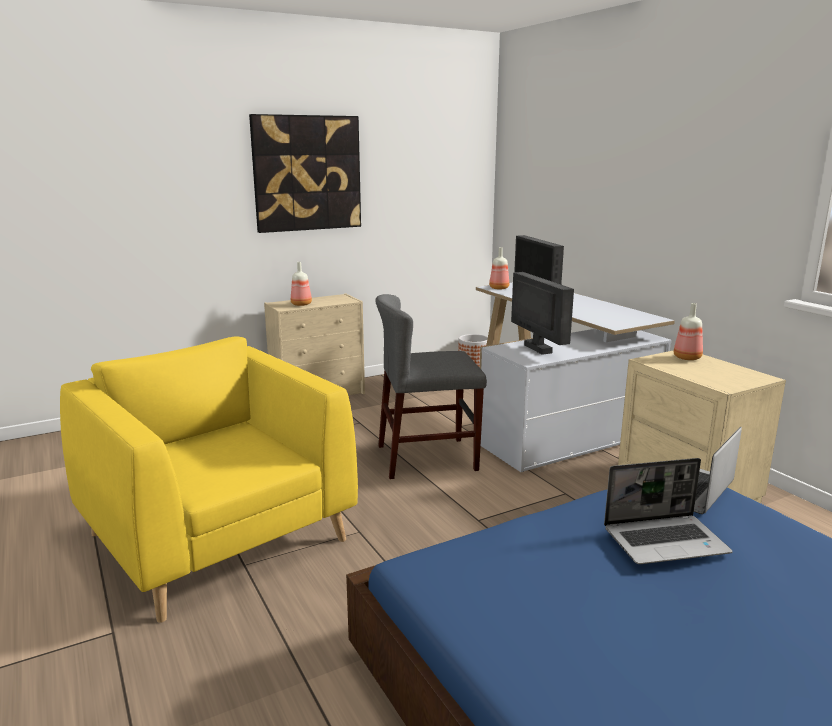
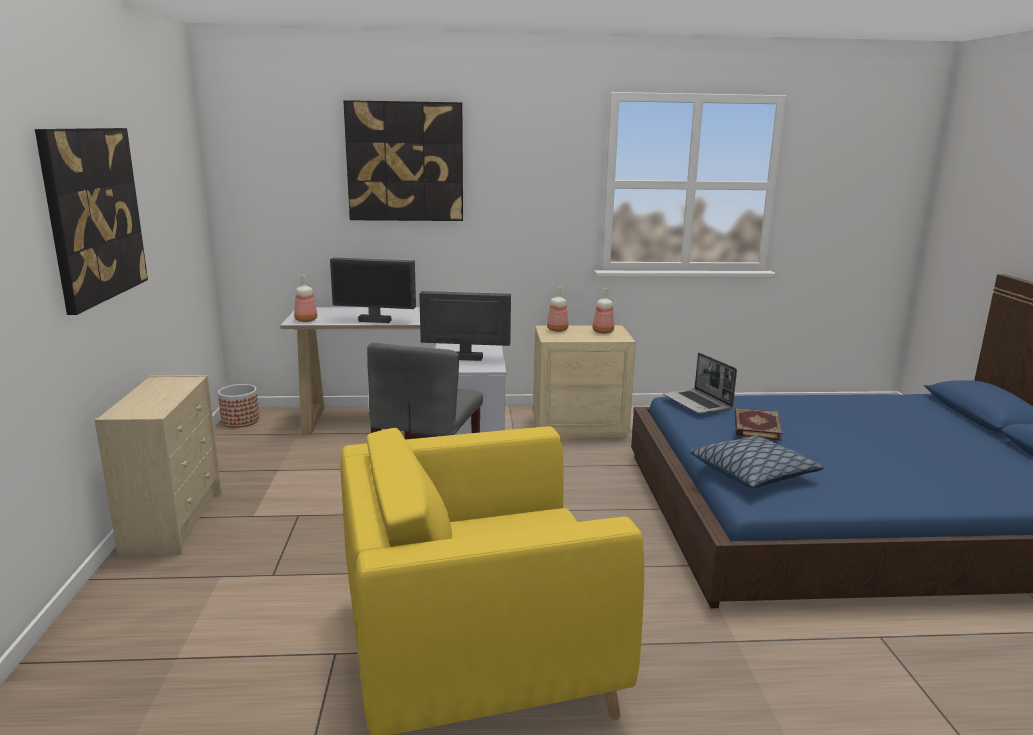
camera: 65 degrees left, 0 degrees up
bottle [291,262,312,306] -> bottle moved to [592,288,614,334]
laptop [604,458,732,564] -> book [735,408,783,441]
none -> picture [343,100,463,221]
none -> pillow [690,435,823,488]

